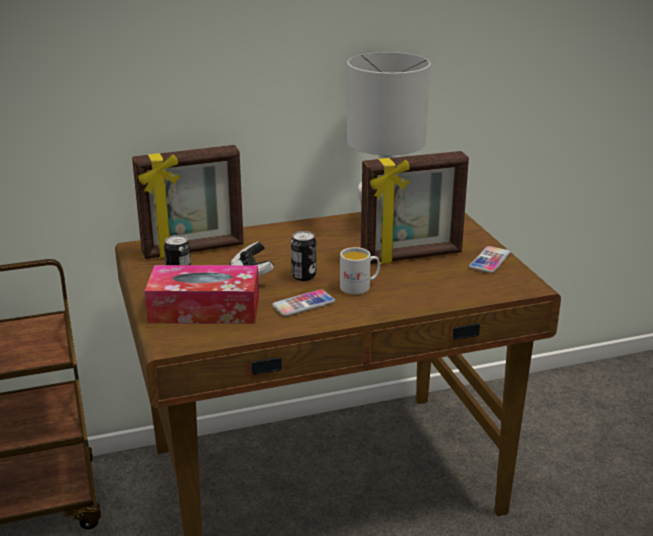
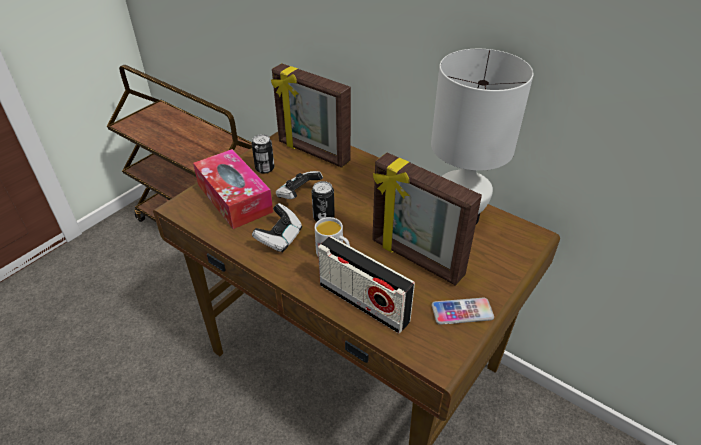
camera: 55 degrees right, 15 degrees up
phone [272,289,335,317] -> game controller [252,203,302,253]
none -> radio [318,236,415,333]

